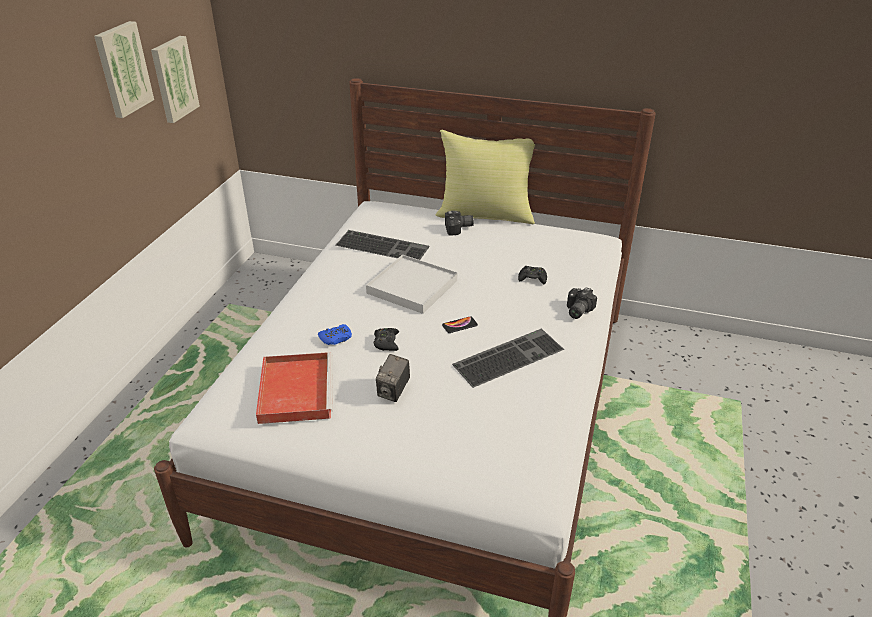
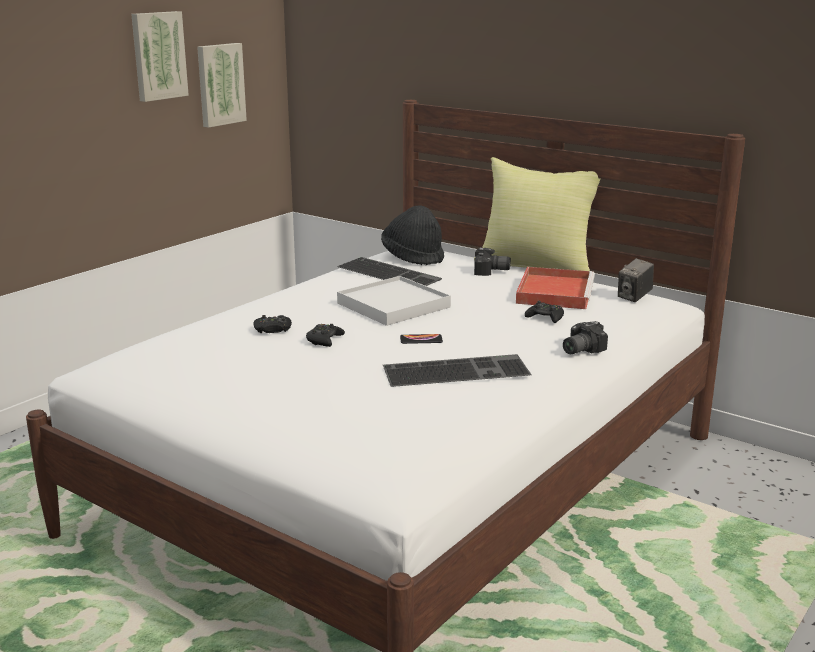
camera: 20 degrees right, 15 degrees down
red tray [256,352,333,424] -> red tray moved to [516,267,595,309]
blue game controller [318,324,352,345] -> black game controller [253,315,292,333]
camera [376,354,410,402] -> camera moved to [618,258,654,302]
none -> black hat [381,206,444,265]

